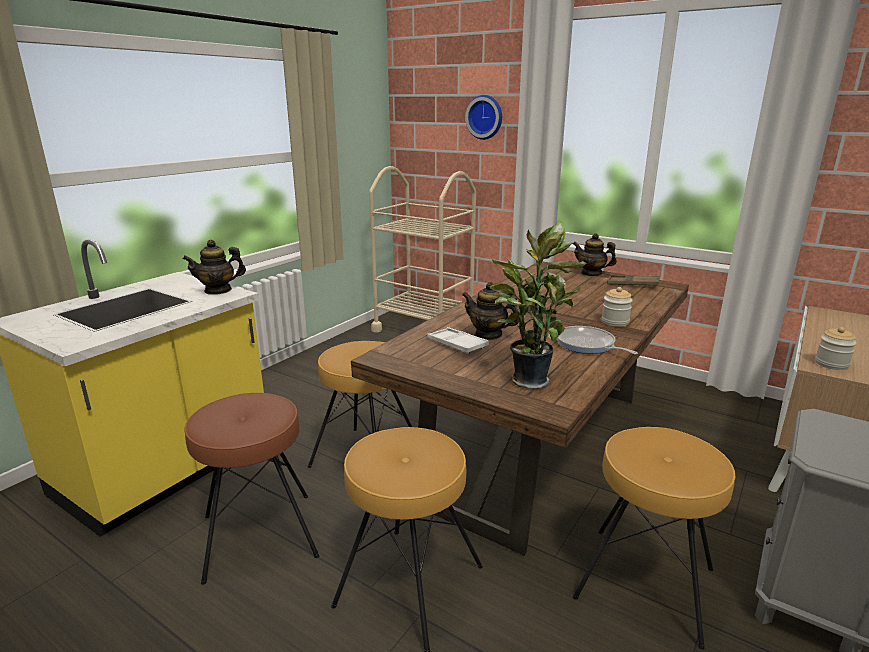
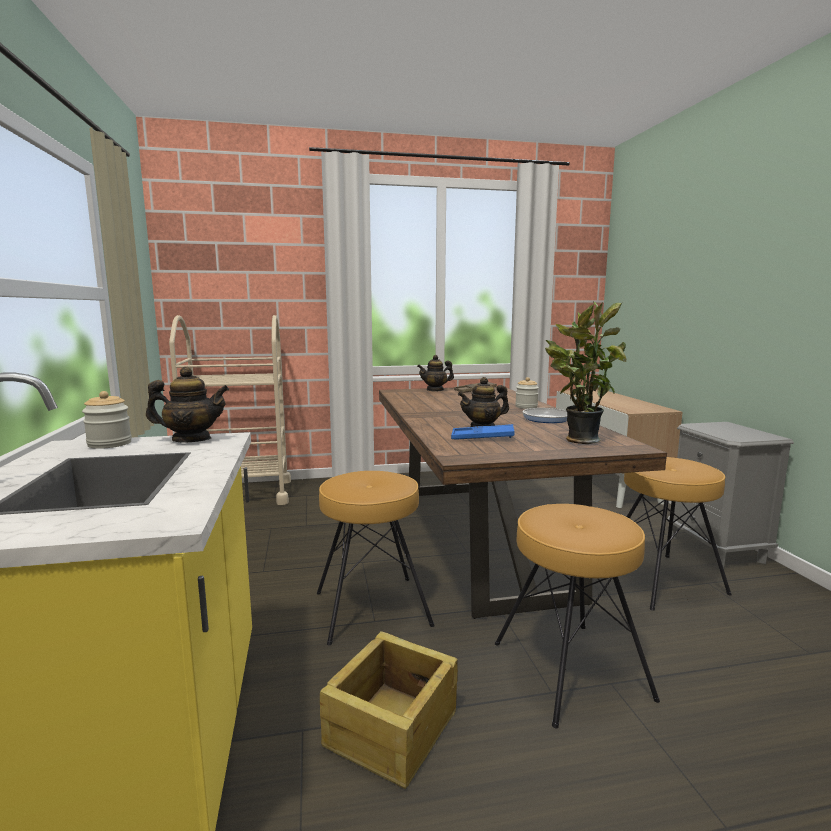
camera: 45 degrees left, 10 degrees down
teapot [183,240,246,295] -> teapot turned 120 degrees counterclockwise [146,367,229,442]
brown stool [184,393,319,585] -> crate [320,631,458,789]
white tray [427,327,489,354] -> blue tray [451,424,515,439]
wall clock [465,95,502,140] -> none
jar [815,327,857,370] -> jar moved to [82,391,132,449]

